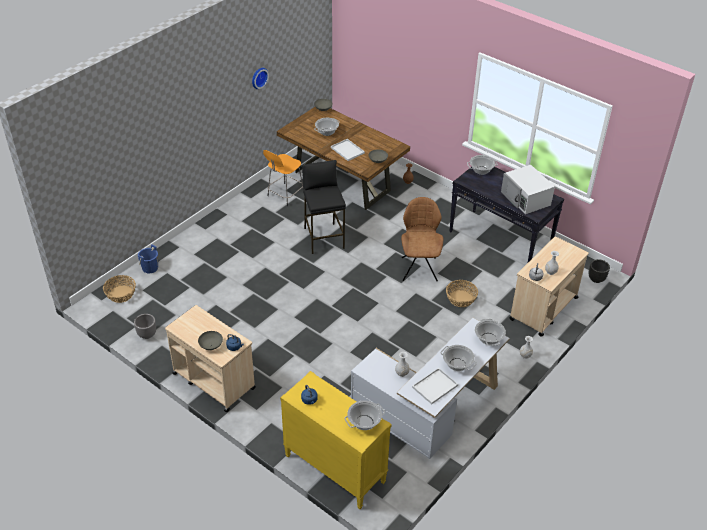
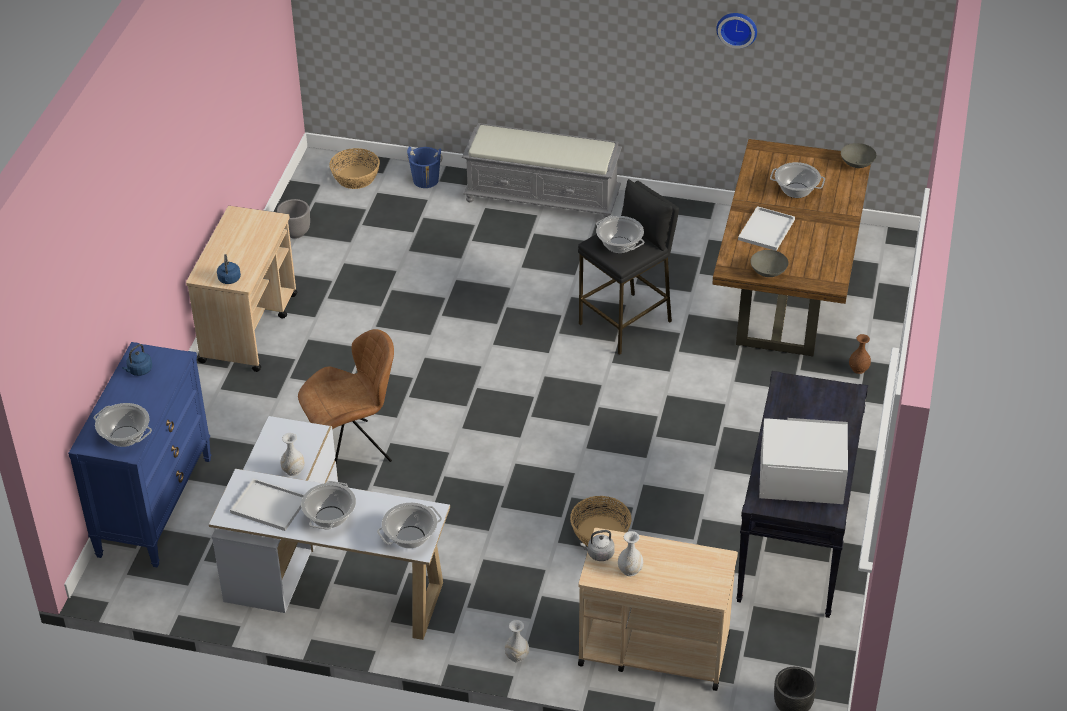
camera: 65 degrees right, 0 degrees up
grey bowl [198,331,223,350] -> none
orange stool [263,150,303,206] -> none
yellow dresser [280,371,392,509] -> blue dresser [68,342,211,568]
brown chair [401,197,443,281] -> brown chair moved to [298,329,394,464]
cooking pot [467,155,498,175] -> cooking pot moved to [596,216,644,253]
white microwave [501,165,555,214] -> white microwave turned 60 degrees clockwise [759,418,848,504]
none -> grey bench [462,123,622,219]

